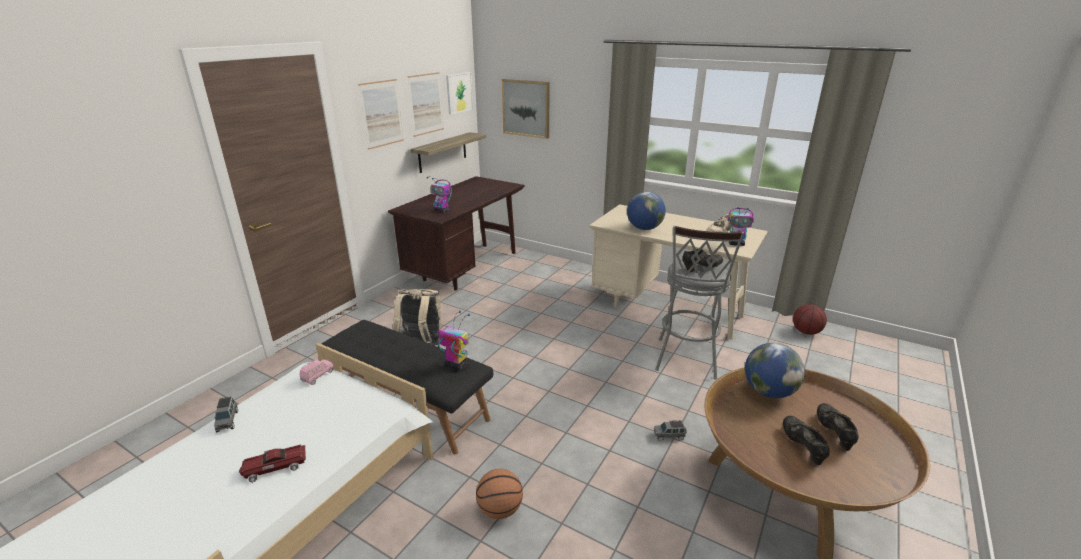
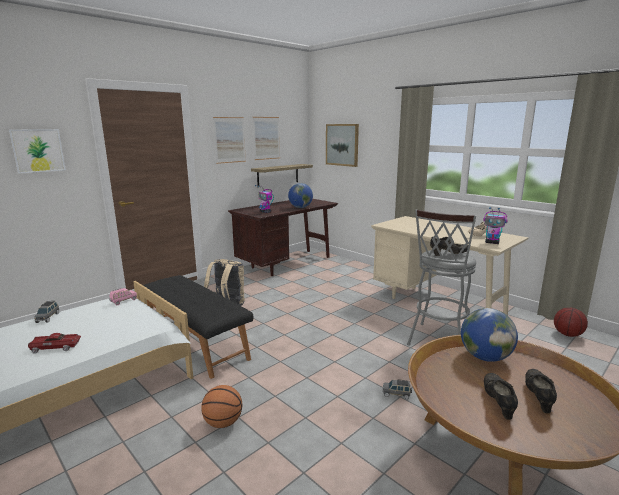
camera: 15 degrees right, 10 degrees down
toy robot [438,311,470,370] -> none
picture [446,72,473,114] -> picture moved to [9,129,66,174]
globe [627,192,666,230] -> globe moved to [288,183,313,208]

